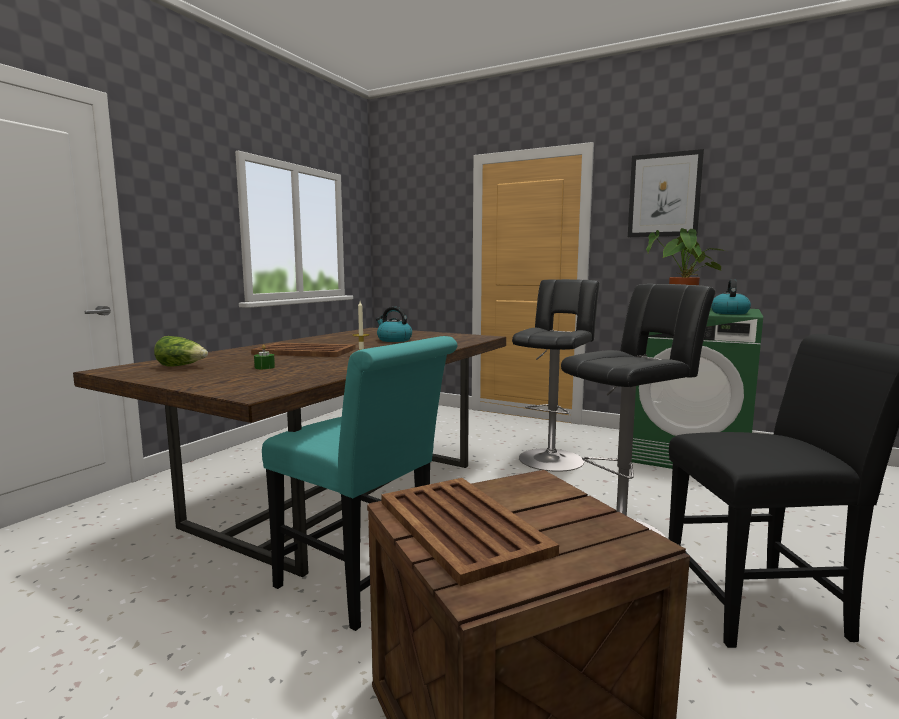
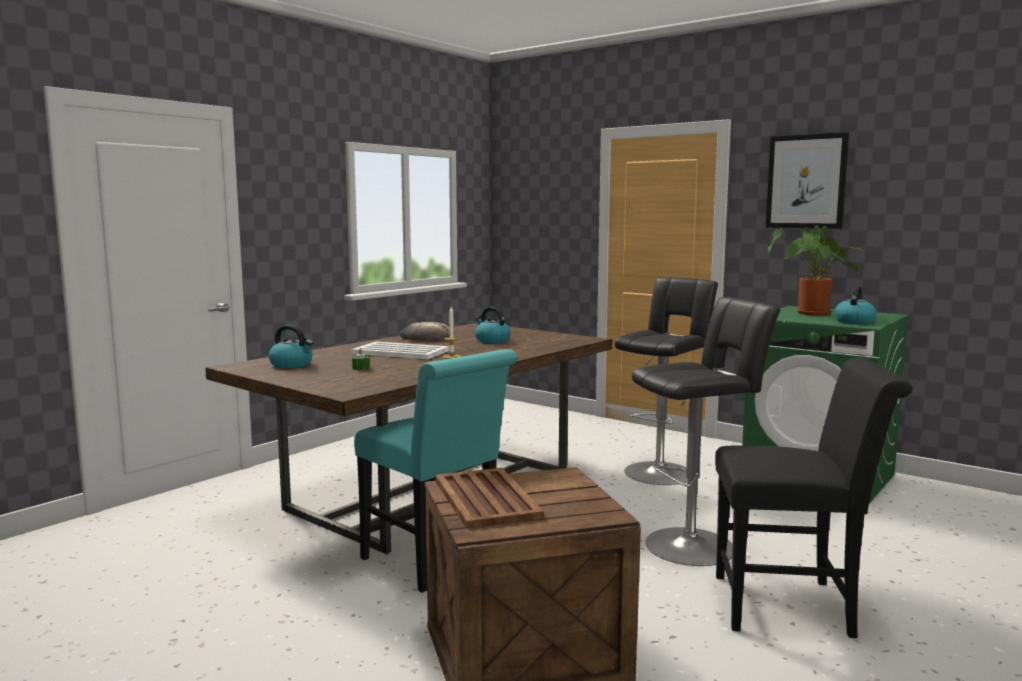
camera: 10 degrees right, 0 degrees up
lettuce [154,336,208,367] -> kettle [268,325,313,368]
brown tray [251,343,356,357] -> white tray [351,342,449,359]
none -> bread [400,322,450,341]

